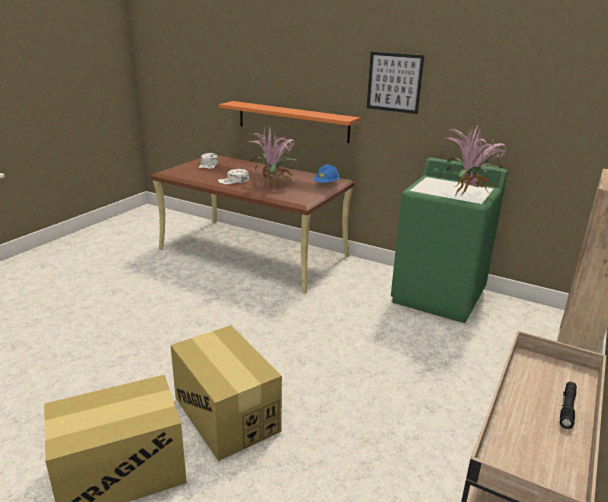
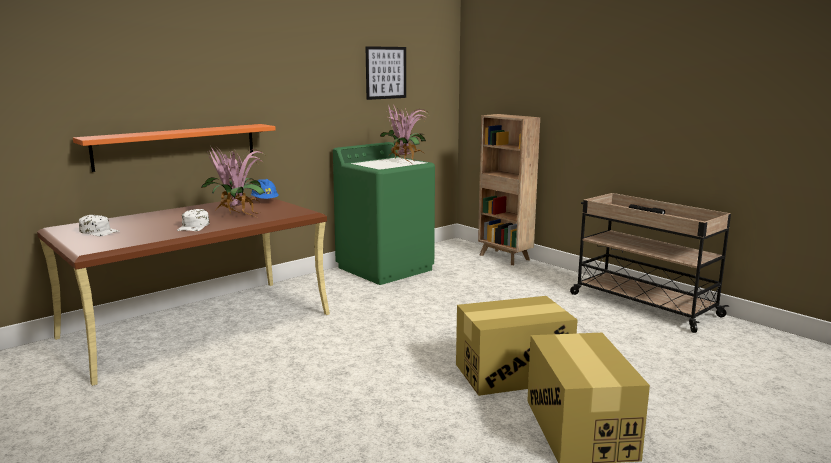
camera: 70 degrees left, 10 degrees down
picture [367,52,425,114] -> picture moved to [366,46,406,100]

